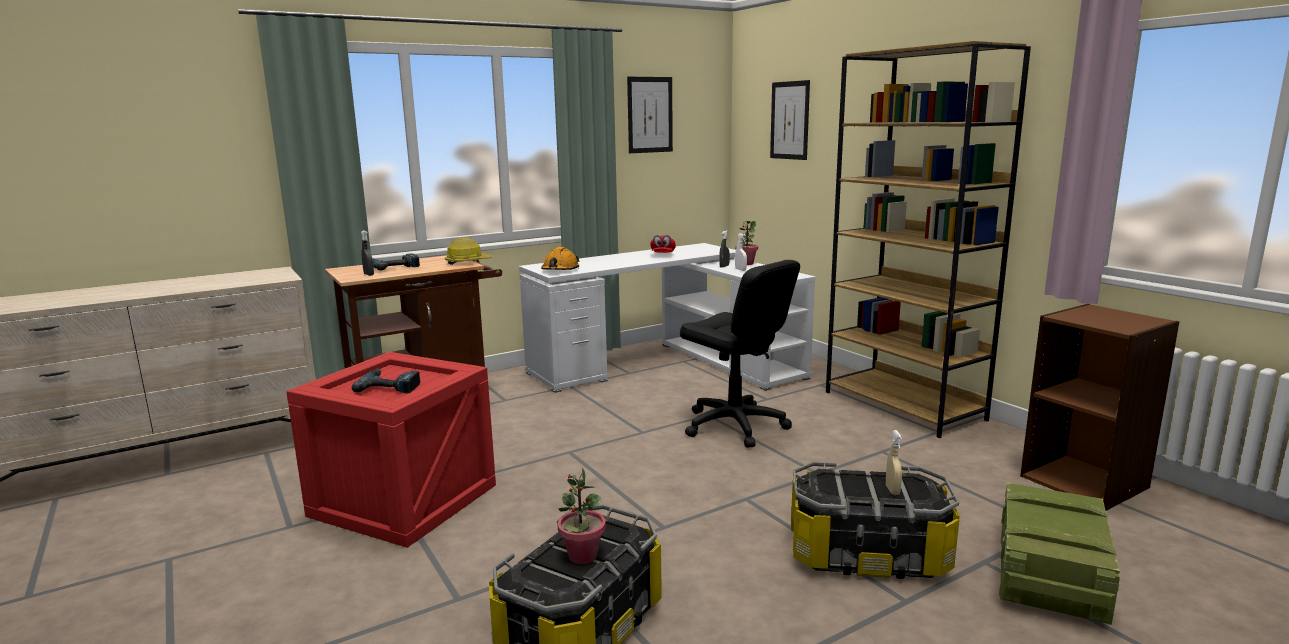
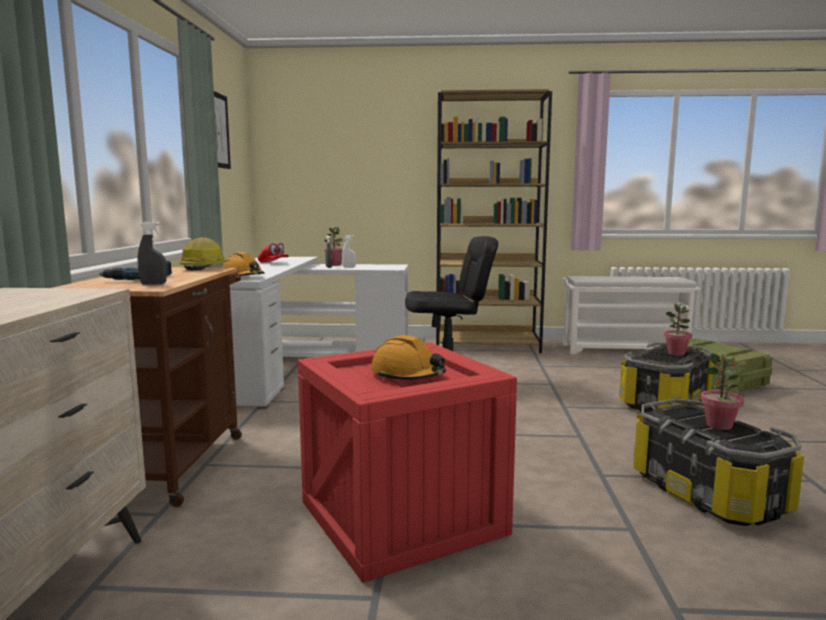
camera: 55 degrees left, 5 degrees down
power drill [352,369,420,393] -> orange hard hat [370,335,446,380]
picture [770,80,810,160] -> none
beige spray bottle [886,430,902,495] -> potted plant [664,304,692,355]
brown bookcase [1020,304,1180,511] -> white shoe rack [562,276,701,354]

